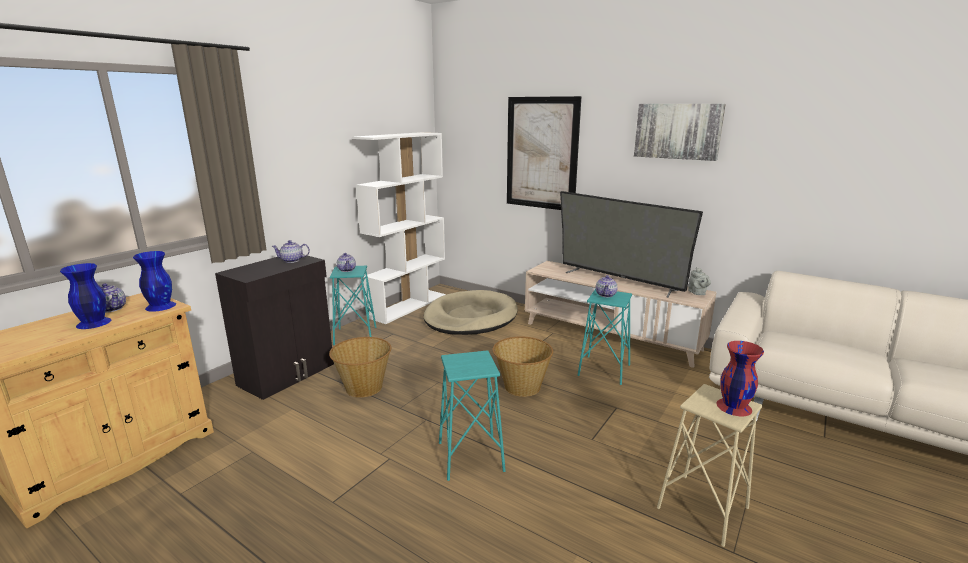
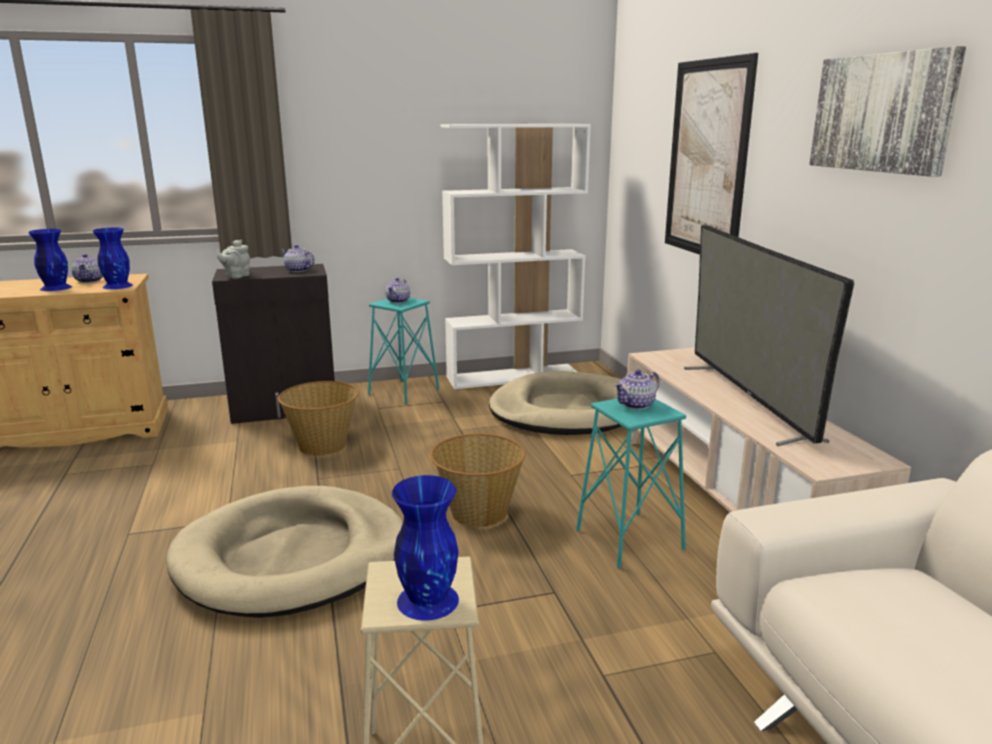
camera: 40 degrees right, 0 degrees up
turquoise stool [439,350,506,481] -> beige dog bed [166,486,403,618]
grey teapot [688,267,711,295] -> grey teapot moved to [216,240,250,278]
red vase [716,341,764,416] -> blue vase [392,475,459,621]

